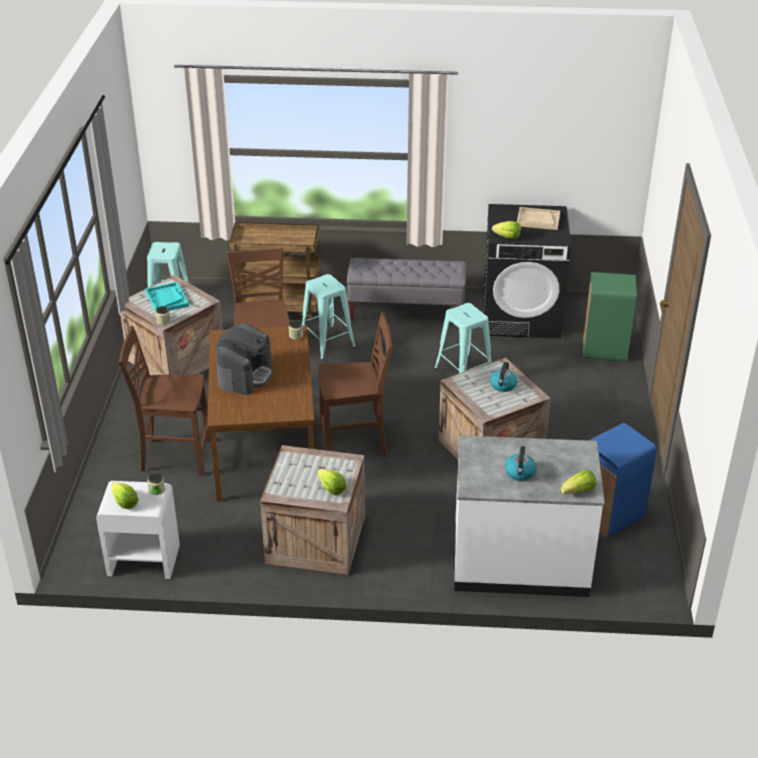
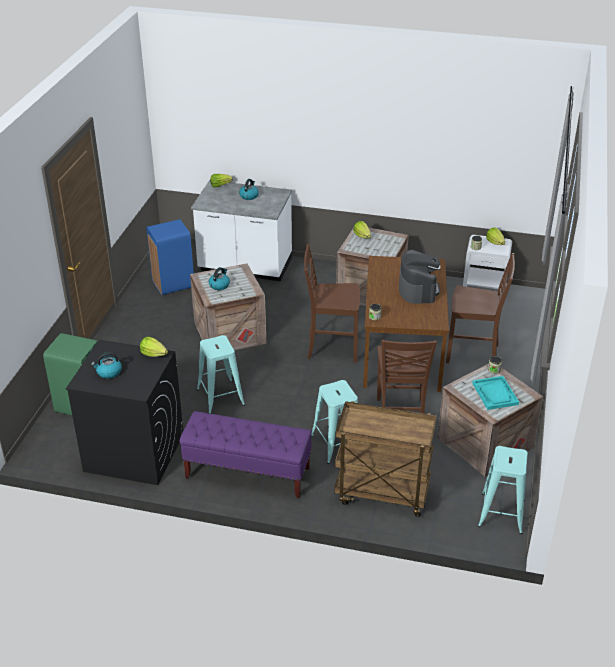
camera: 170 degrees left, 0 degrees up
coffee machine [216,323,273,395] -> coffee machine turned 150 degrees clockwise [399,250,440,304]
grey bench [347,258,466,321] -> purple bench [180,411,312,498]
beige tray [517,207,560,230] -> kettle [91,352,122,379]

